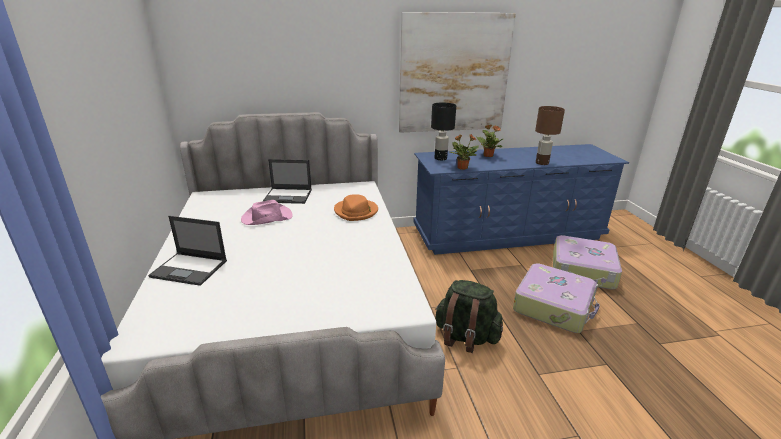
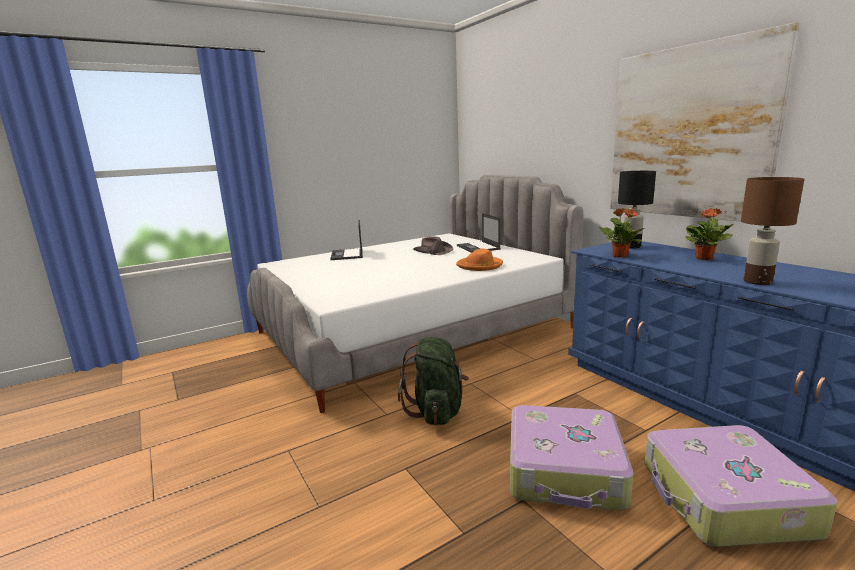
camera: 70 degrees right, 10 degrees down
pink hat [241,200,293,225] -> brown hat [413,236,453,255]

